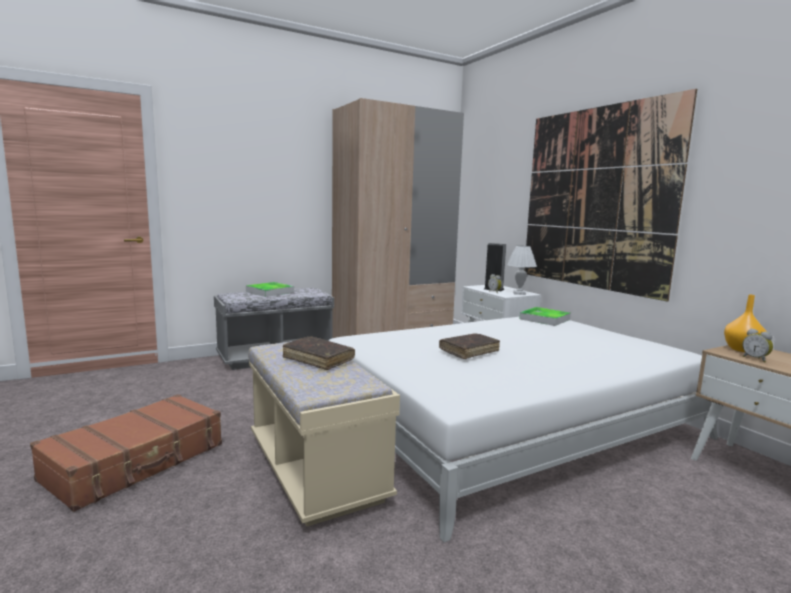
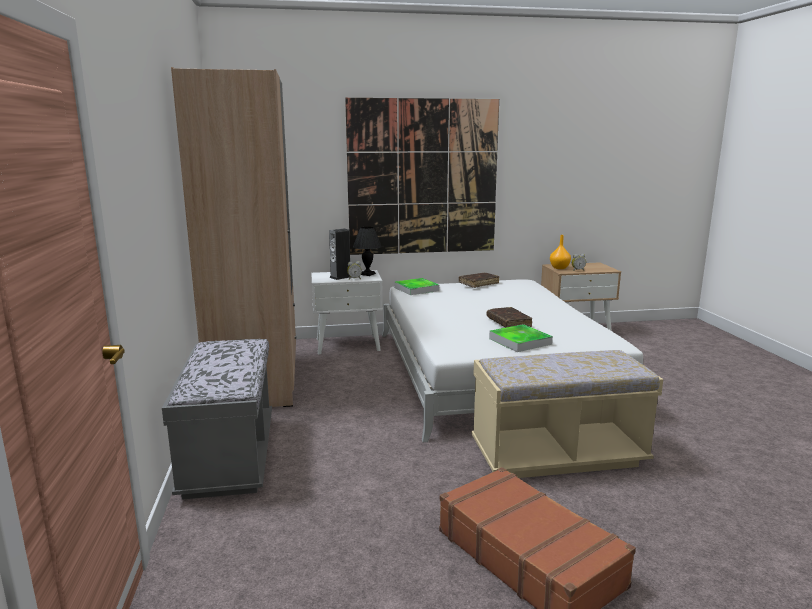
camera: 70 degrees left, 5 degrees up
tray [246,282,294,297] -> tray moved to [489,324,553,352]
brown book [283,336,355,370] -> brown book moved to [459,273,499,288]
white table lamp [507,245,537,295] -> black table lamp [353,227,382,276]

